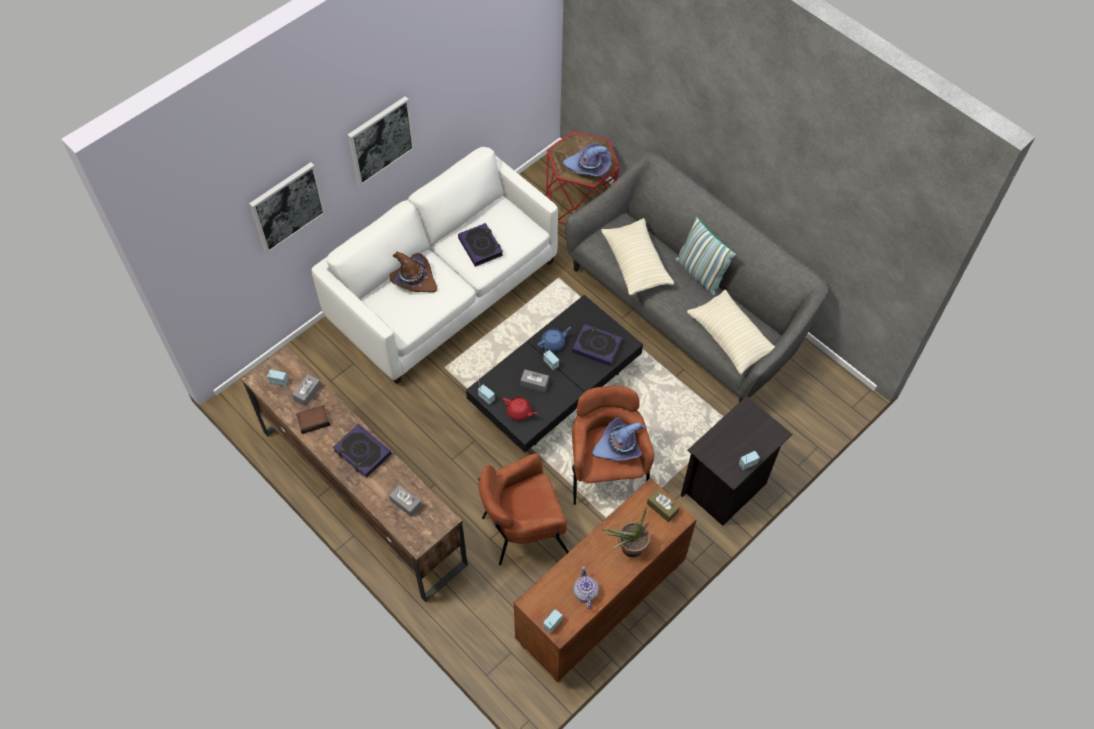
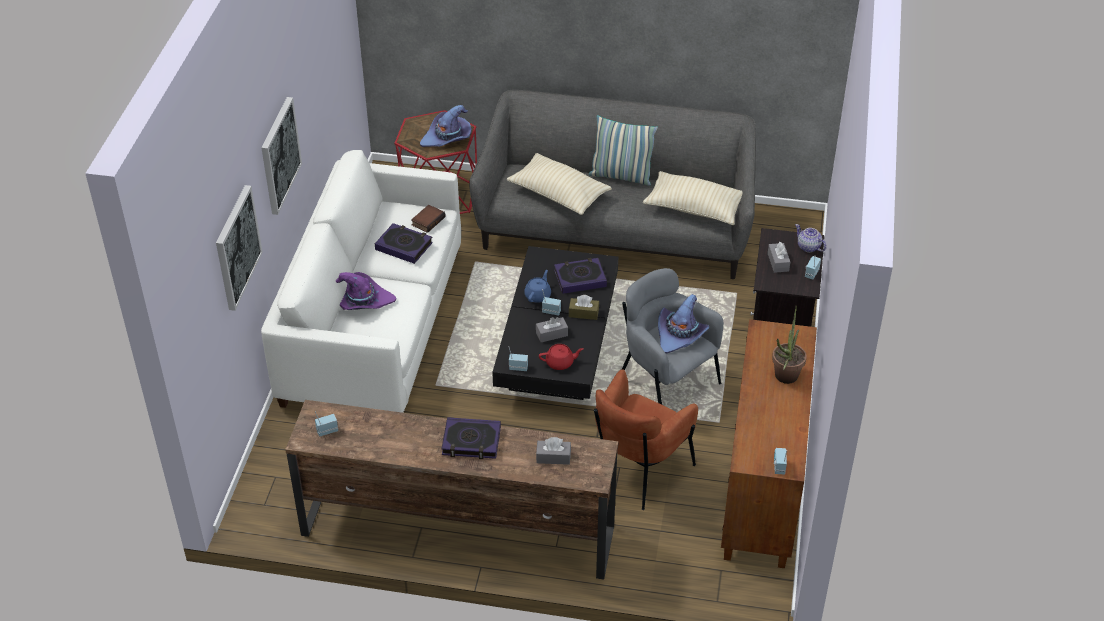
camera: 35 degrees left, 15 degrees down
grey tissue box [292,374,321,406] -> grey tissue box moved to [768,242,790,273]
book [296,405,330,434] -> book moved to [411,205,446,233]
brown hat [390,252,437,292] -> purple hat [336,272,396,310]
brown armchair [572,385,654,505] -> grey armchair [622,268,723,405]
teapot [573,566,599,609] -> teapot moved to [795,224,827,252]
brown tissue box [647,489,680,522] -> brown tissue box moved to [569,295,599,320]

